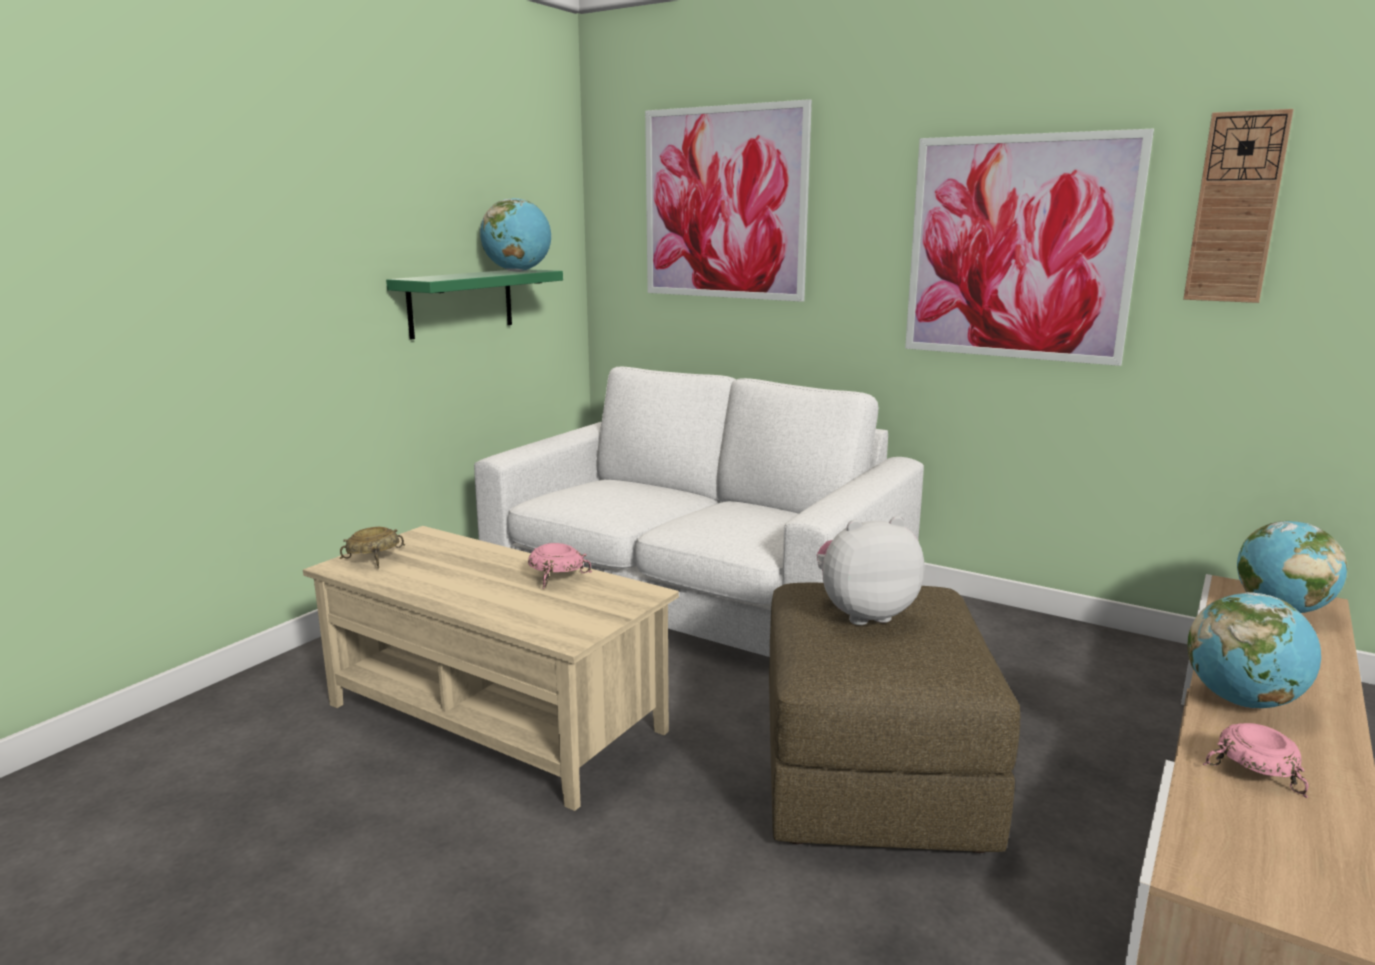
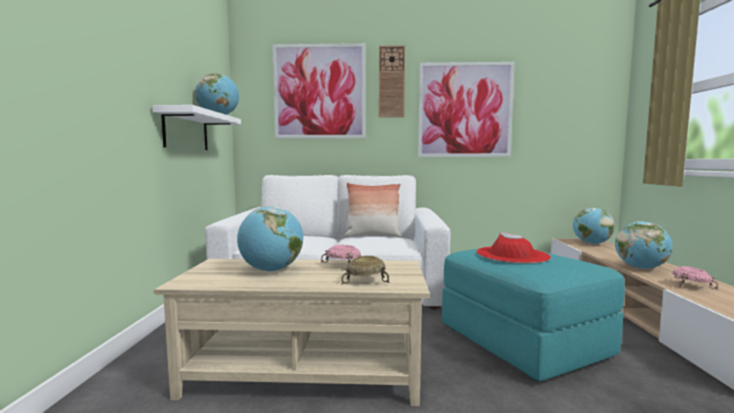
camera: 30 degrees left, 10 degrees down
beige bowl [340,527,405,568] -> beige bowl moved to [341,256,390,285]
green shelf [386,269,563,340] -> white shelf [152,105,241,150]
brown ottoman [769,583,1020,853] -> turquoise ottoman [442,249,625,381]
plush toy [817,516,924,625] -> red hat [476,232,551,264]
wall clock [1183,109,1294,303] -> wall clock moved to [379,45,405,117]
none -> globe [237,207,303,272]
none -> pillow [344,183,401,238]

